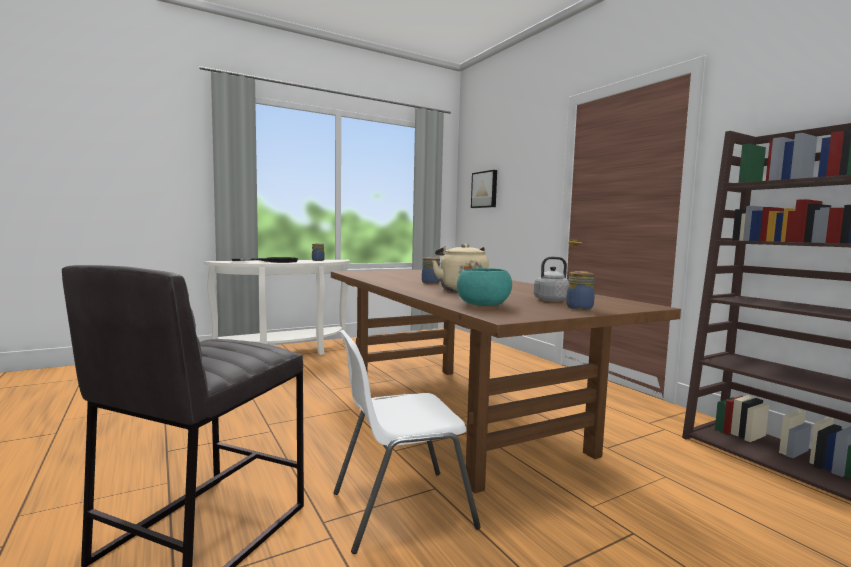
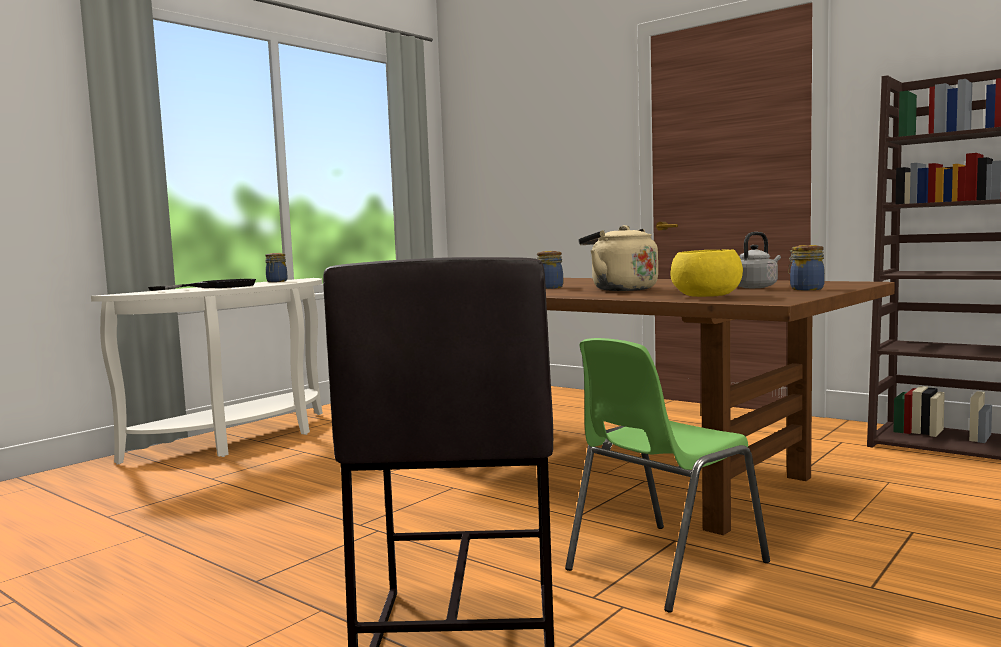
camera: 20 degrees left, 0 degrees up
white chair [334,330,481,554] -> green chair [565,338,770,613]
turquoise bowl [457,268,512,306] -> yellow bowl [671,249,743,297]
picture [471,170,497,208] -> none

